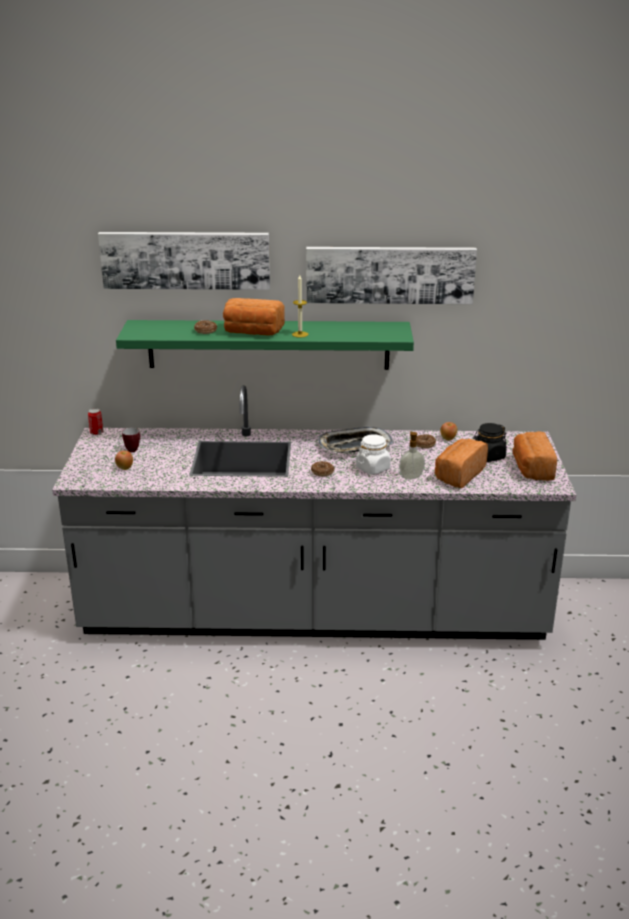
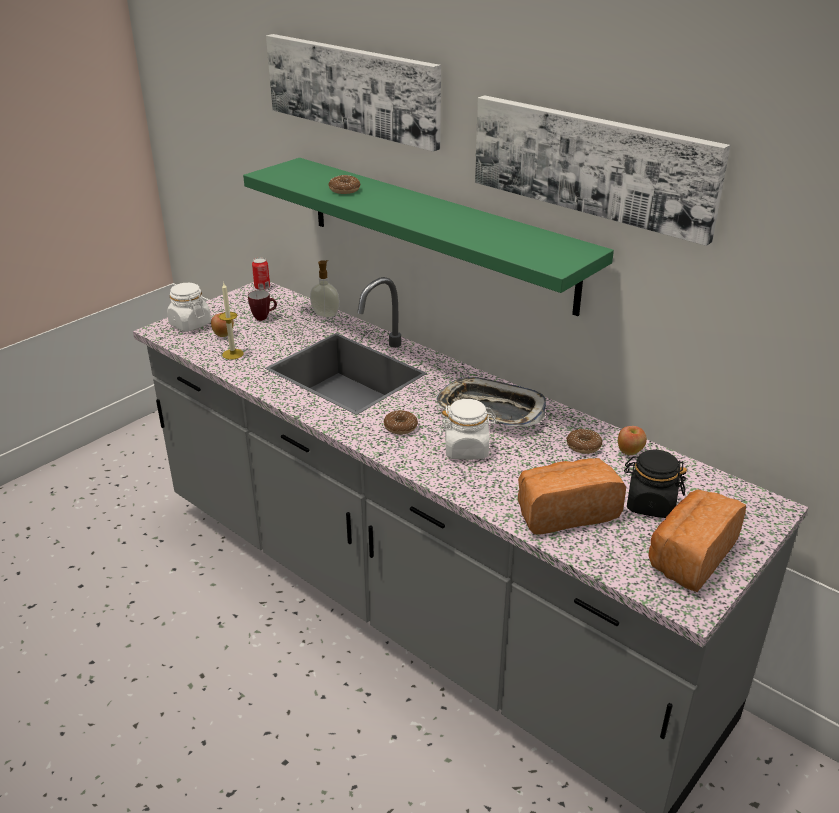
camera: 40 degrees right, 5 degrees up
bread [223,298,285,335] -> none
candle [292,275,308,338] -> candle moved to [219,283,244,360]
soap dispenser [399,431,425,480] -> soap dispenser moved to [310,260,340,318]
none -> white jar [167,283,211,332]

